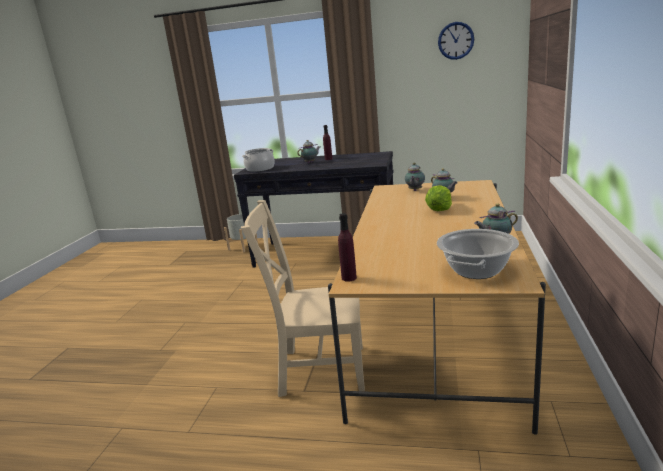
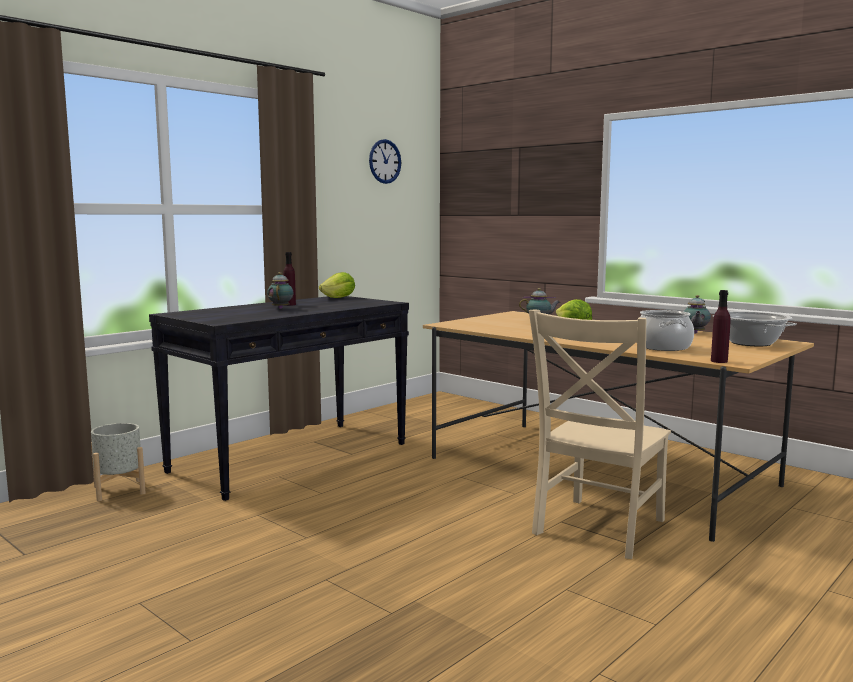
camera: 60 degrees left, 10 degrees down
cooking pot [242,148,275,172] -> cooking pot moved to [640,310,694,351]
teapot [405,163,425,191] -> none
none -> lettuce [319,272,355,298]

